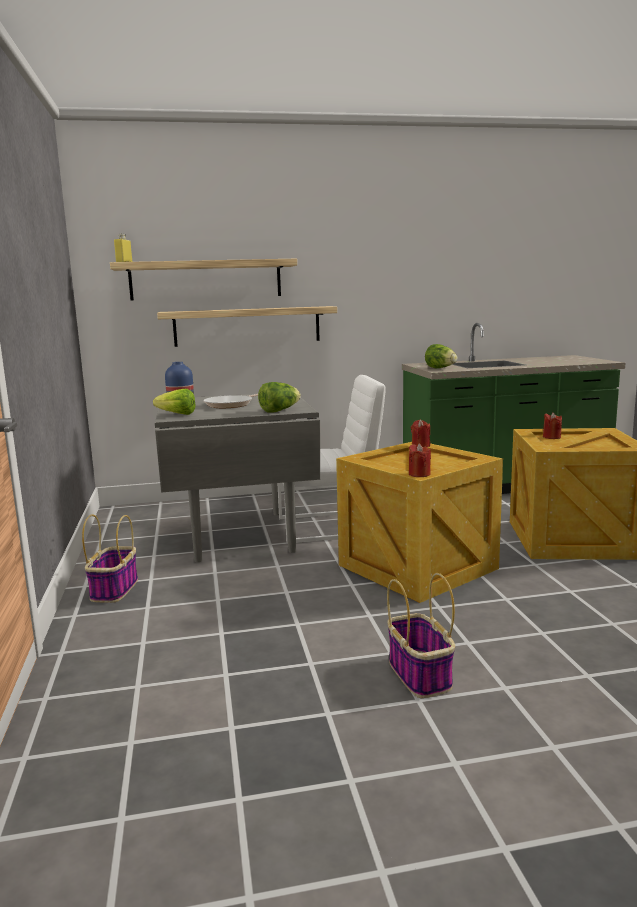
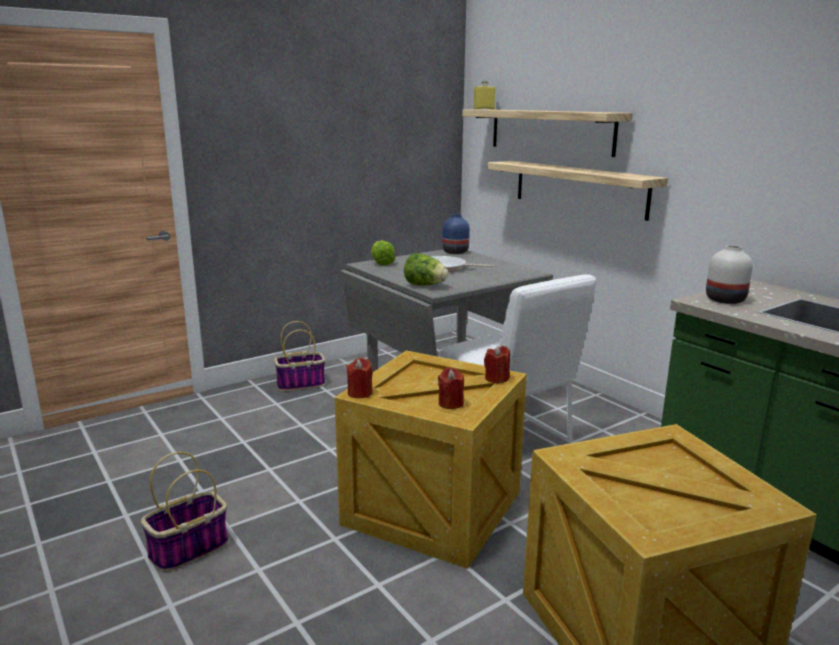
camera: 65 degrees right, 5 degrees up
lettuce [425,344,457,368] -> white vase [706,245,753,304]
red candle [543,412,562,439] -> red candle moved to [438,367,464,409]

